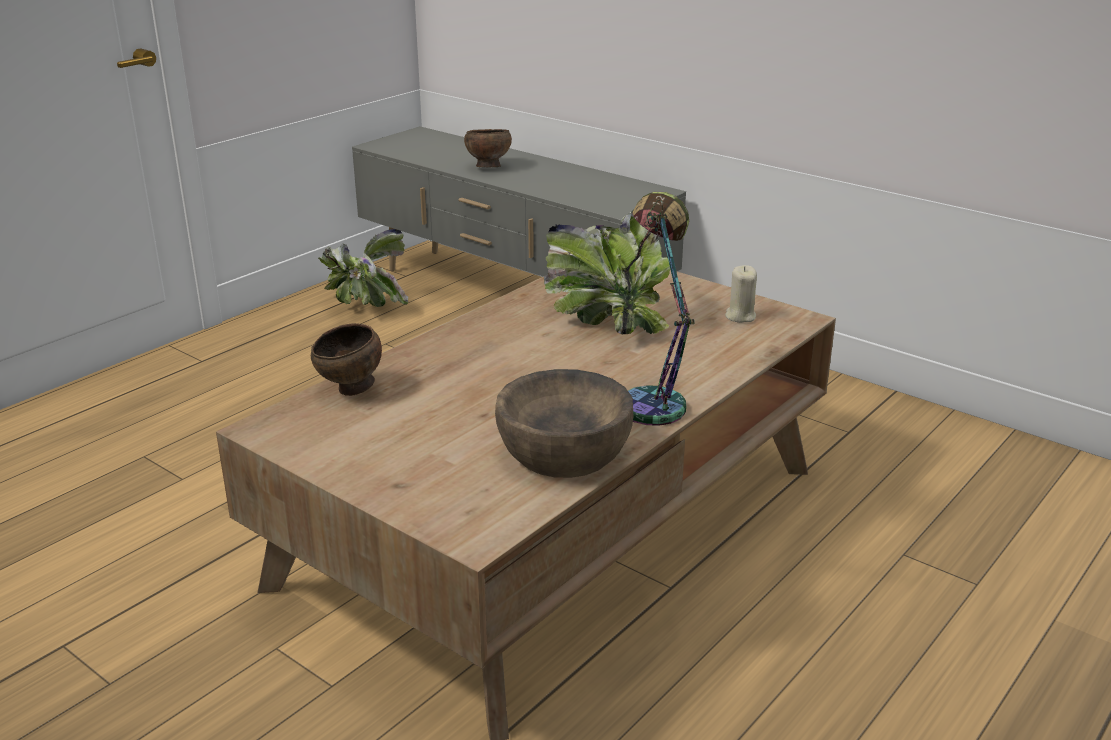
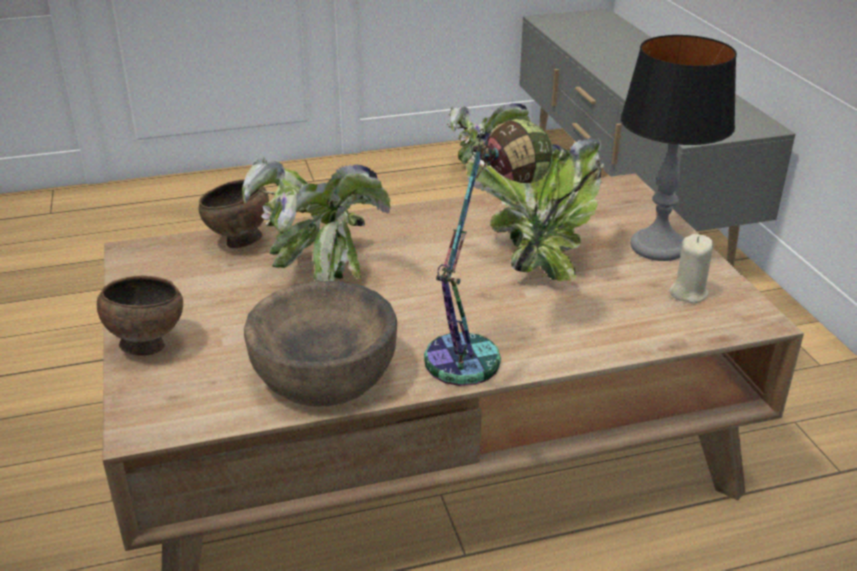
camera: 35 degrees right, 5 degrees up
brown bowl [464,129,512,167] -> brown bowl moved to [97,275,183,356]
none -> potted plant [242,158,391,281]
none -> table lamp [621,35,737,261]

